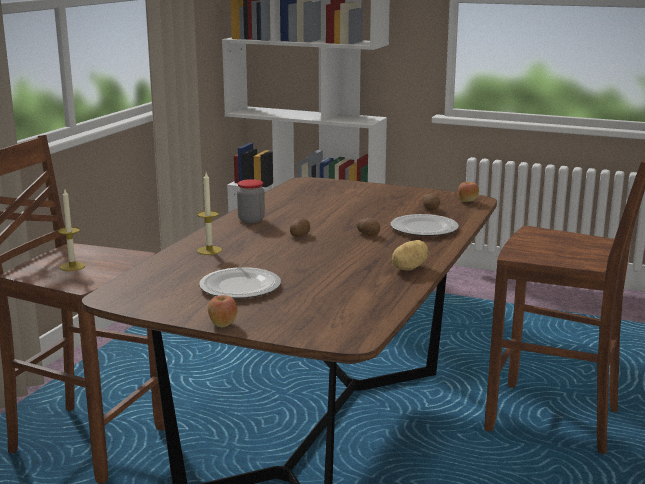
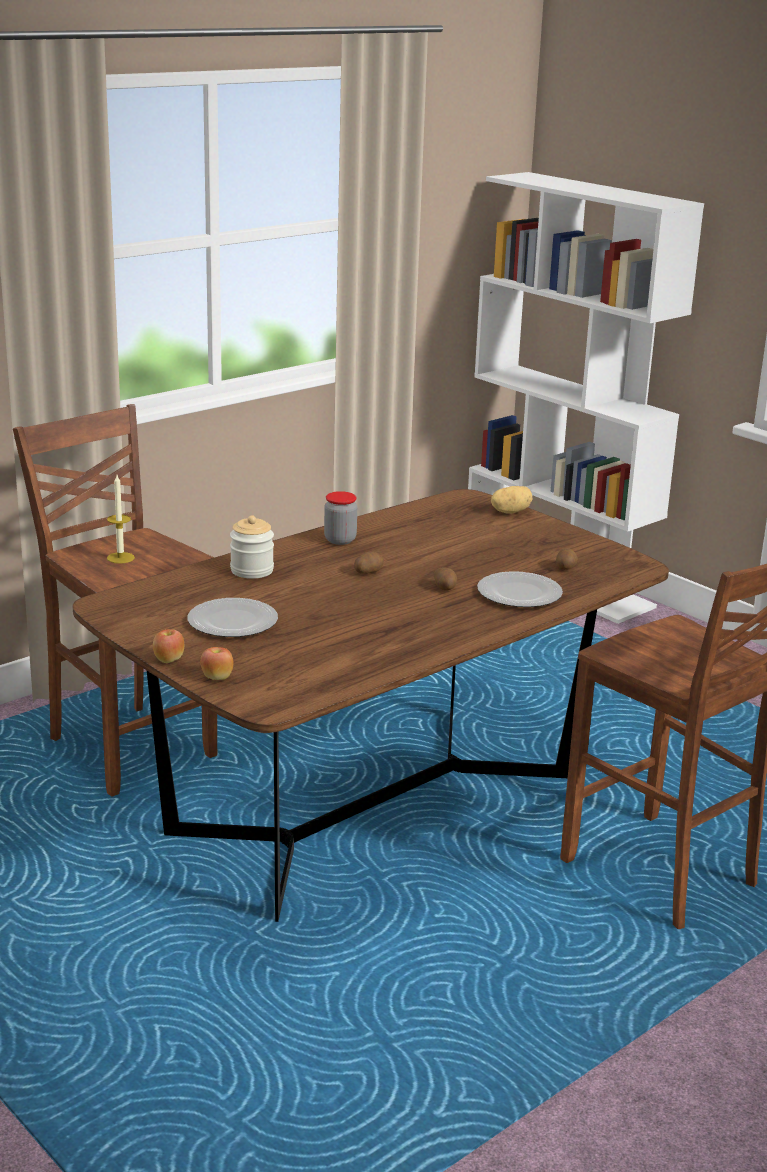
camera: 25 degrees right, 5 degrees up
candle [197,173,222,255] -> jar [230,515,274,579]
potato [392,240,429,271] -> potato moved to [491,486,532,514]
apple [458,182,479,202] -> apple moved to [200,647,233,680]

